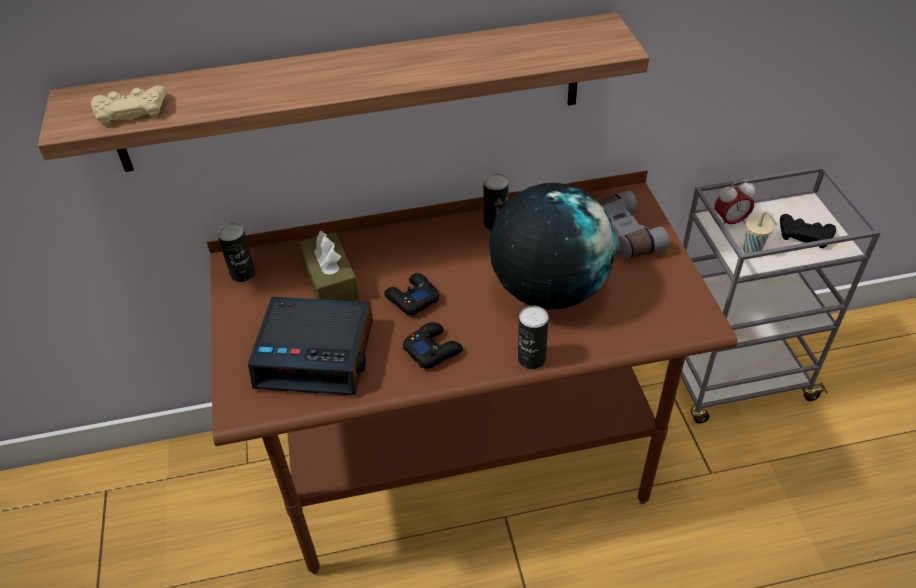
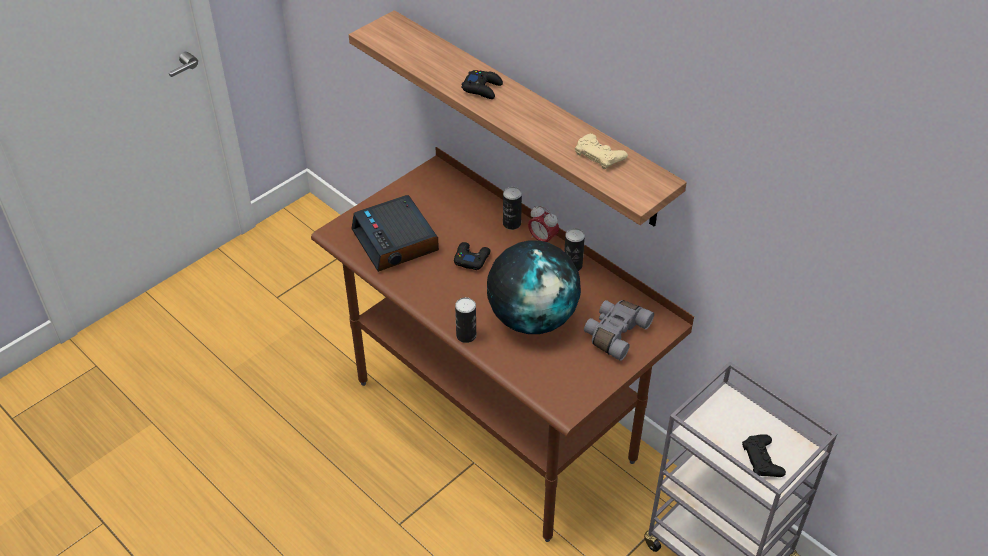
camera: 55 degrees right, 0 degrees up
beige game controller [91,85,166,126] -> beige game controller moved to [575,134,628,169]
can [217,223,256,282] -> can moved to [503,187,522,230]
brown tissue box [299,230,359,301] -> none
black game controller [403,322,463,369] -> black game controller moved to [461,70,503,99]
alarm clock [715,180,755,224] -> alarm clock moved to [528,206,559,242]
beige cup [743,211,778,254] -> none

